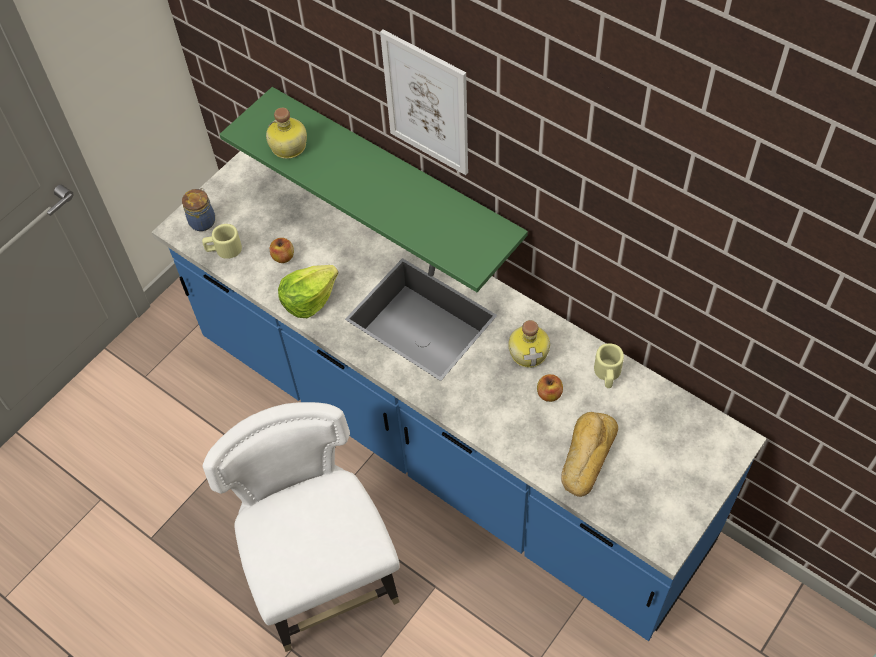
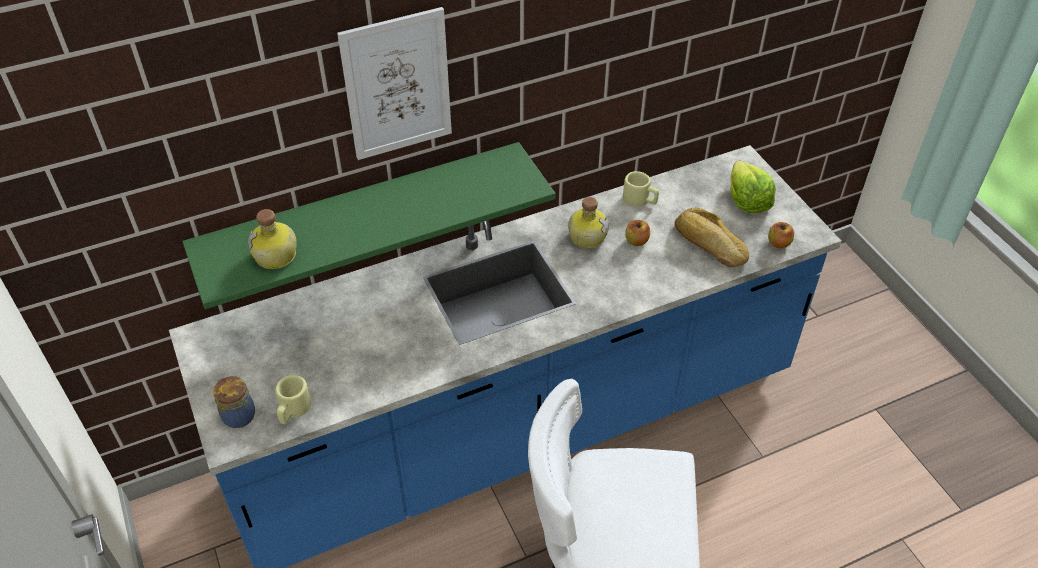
camera: 65 degrees left, 10 degrees down
apple [270,238,294,263] -> apple moved to [768,222,794,249]
lettuce [278,265,339,318] -> lettuce moved to [730,161,776,213]

